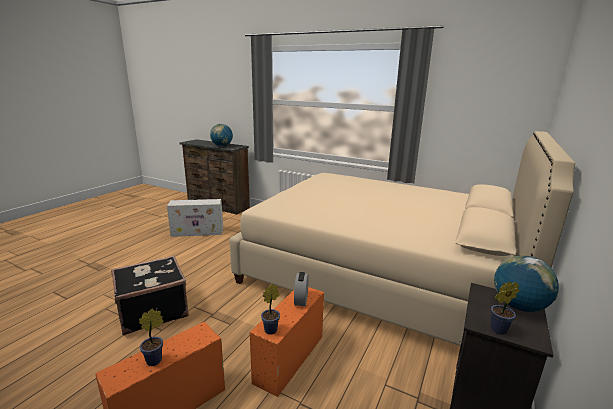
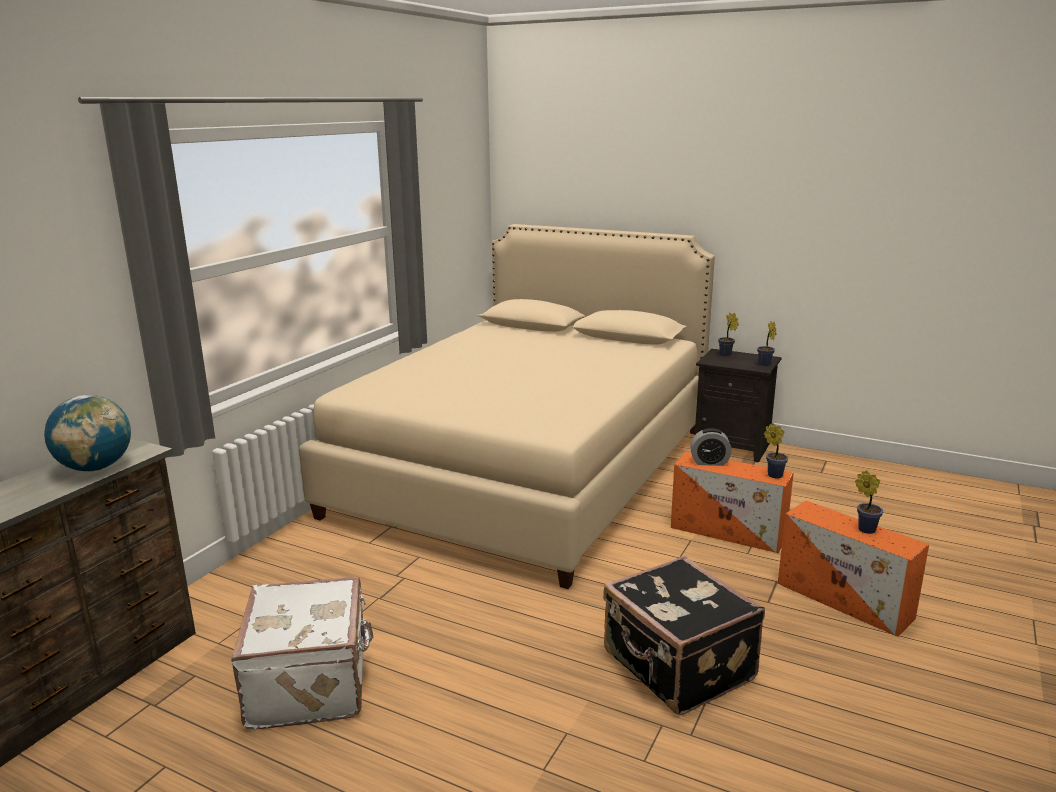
camera: 90 degrees left, 0 degrees up
white storage box [167,199,223,237] -> white suitcase [231,576,373,729]
globe [494,256,559,312] -> potted plant [718,313,739,357]

